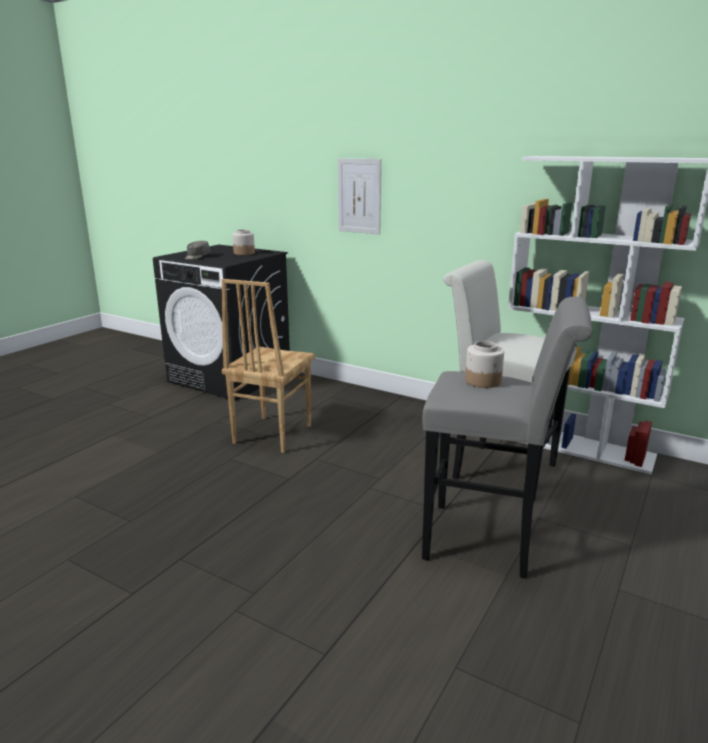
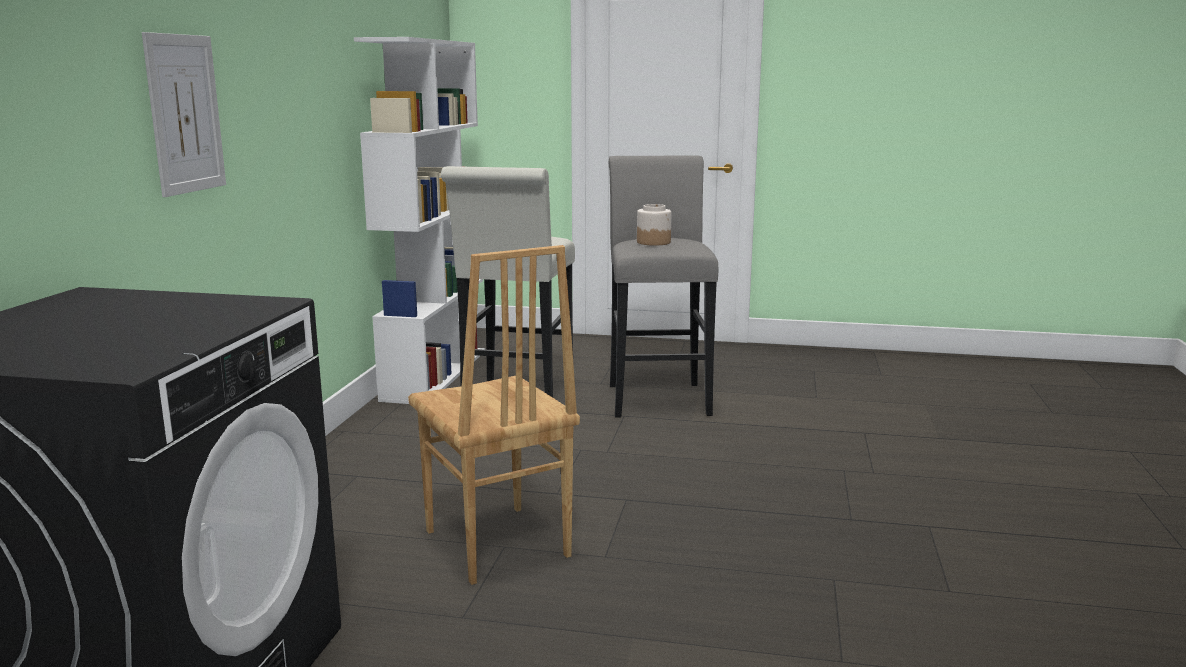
camera: 110 degrees left, 5 degrees down
grey cap [185,241,210,260] -> none
brown chair [221,279,315,453] -> brown chair turned 60 degrees clockwise [408,245,580,585]
jar [232,229,255,255] -> none

